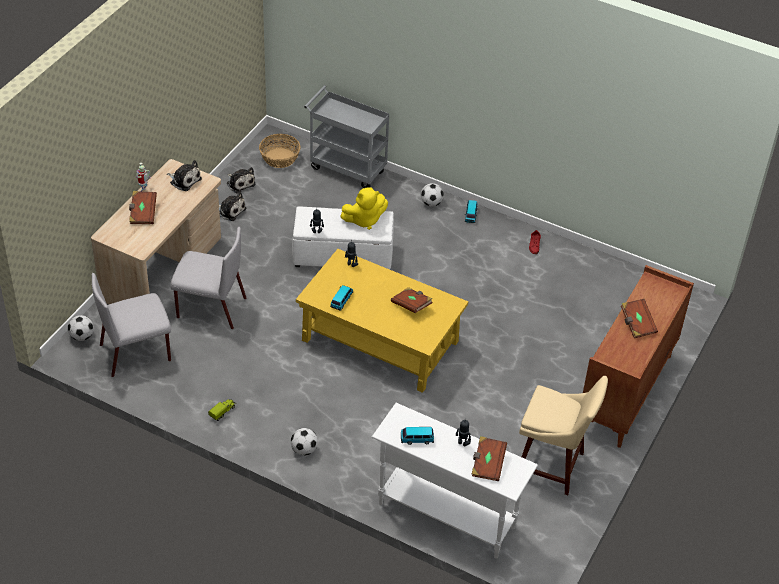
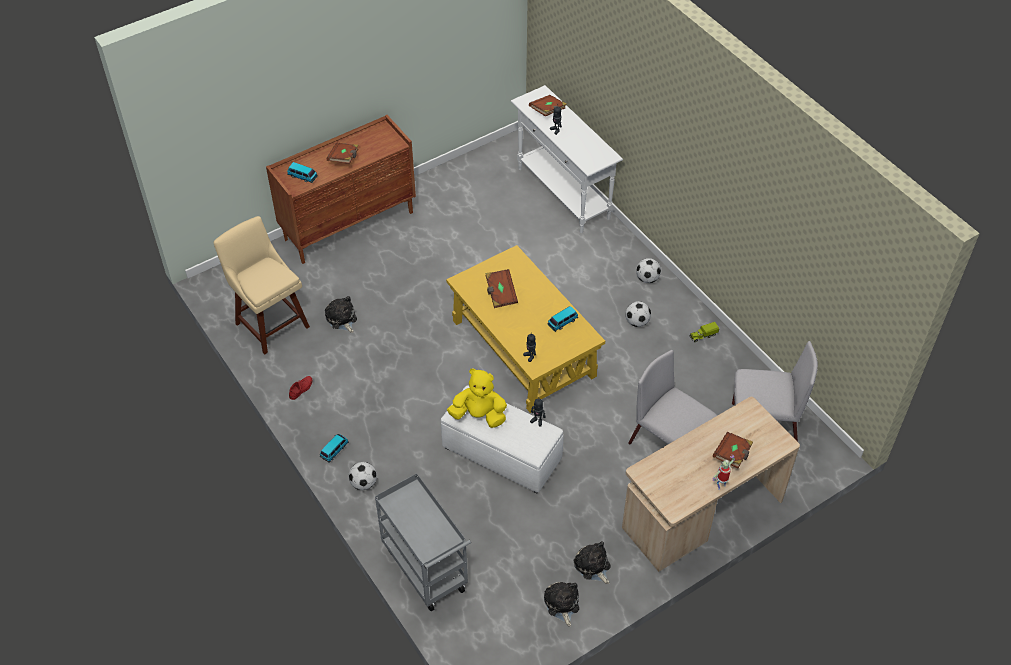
camera: 150 degrees left, 5 degrees up
football [68,315,94,341] -> football moved to [625,301,651,327]
plush toy [167,160,202,191] -> plush toy moved to [325,296,357,333]
basket [259,134,300,168] -> none
toy car [401,427,434,445] -> toy car moved to [287,162,318,183]
beige stool [519,376,608,495] -> beige stool moved to [214,216,310,355]

